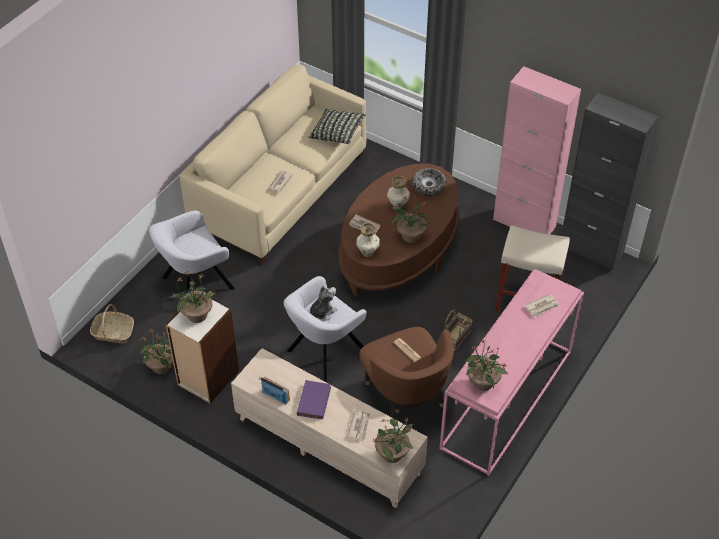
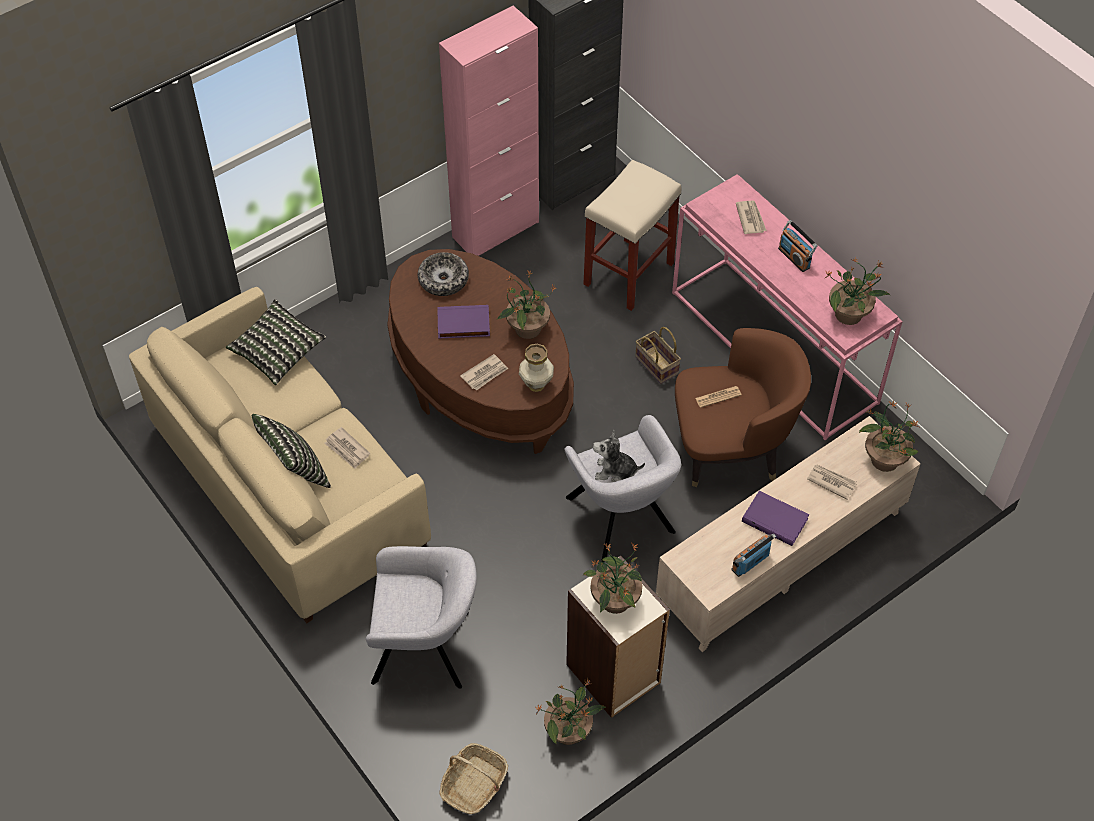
camera: 70 degrees left, 5 degrees up
grey armchair [149,210,235,293] -> grey armchair turned 75 degrees counterclockwise [366,546,477,689]
plush toy [310,286,337,322] -> plush toy turned 60 degrees counterclockwise [593,430,645,482]
vase [387,176,410,209] -> purple book [437,305,490,339]
none -> pillow [252,414,331,488]
none -> radio [778,220,818,272]

